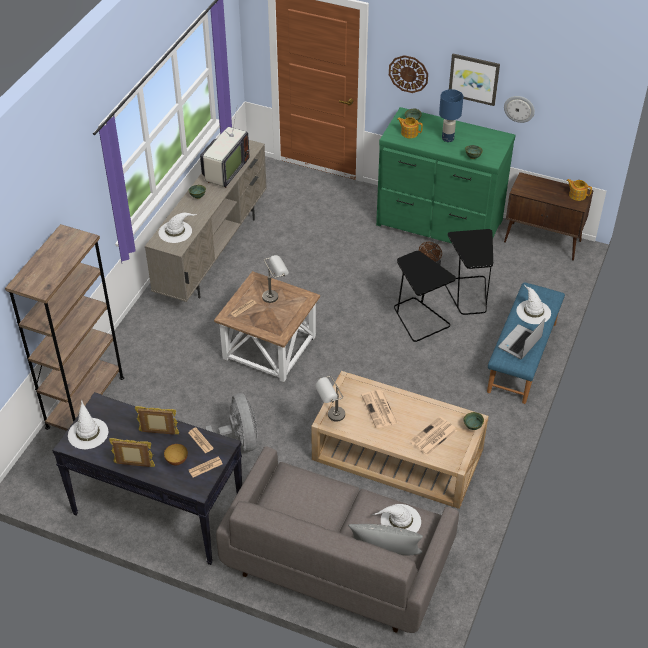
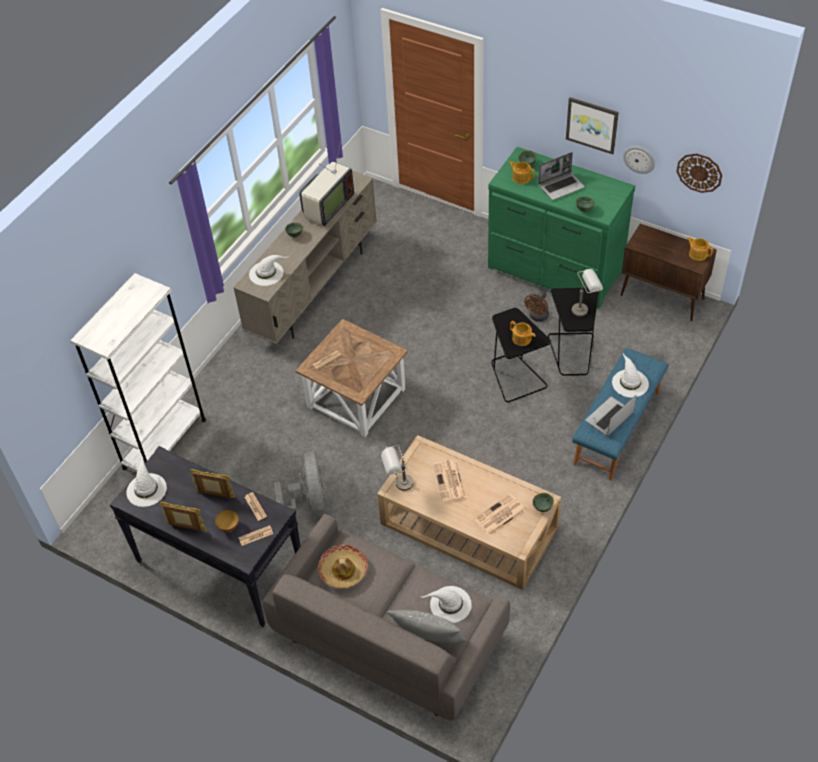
camera: 10 degrees right, 5 degrees up
brown bookcase [5,224,124,431] -> white bookcase [70,273,206,472]
grey table lamp [262,255,289,303] -> grey table lamp moved to [572,269,603,317]
wall clock [389,55,428,93] -> wall clock moved to [676,153,722,193]
blue table lamp [439,89,463,142] -> laptop [538,152,585,200]
none -> hat [318,545,368,588]
none -> teapot [510,321,536,346]

